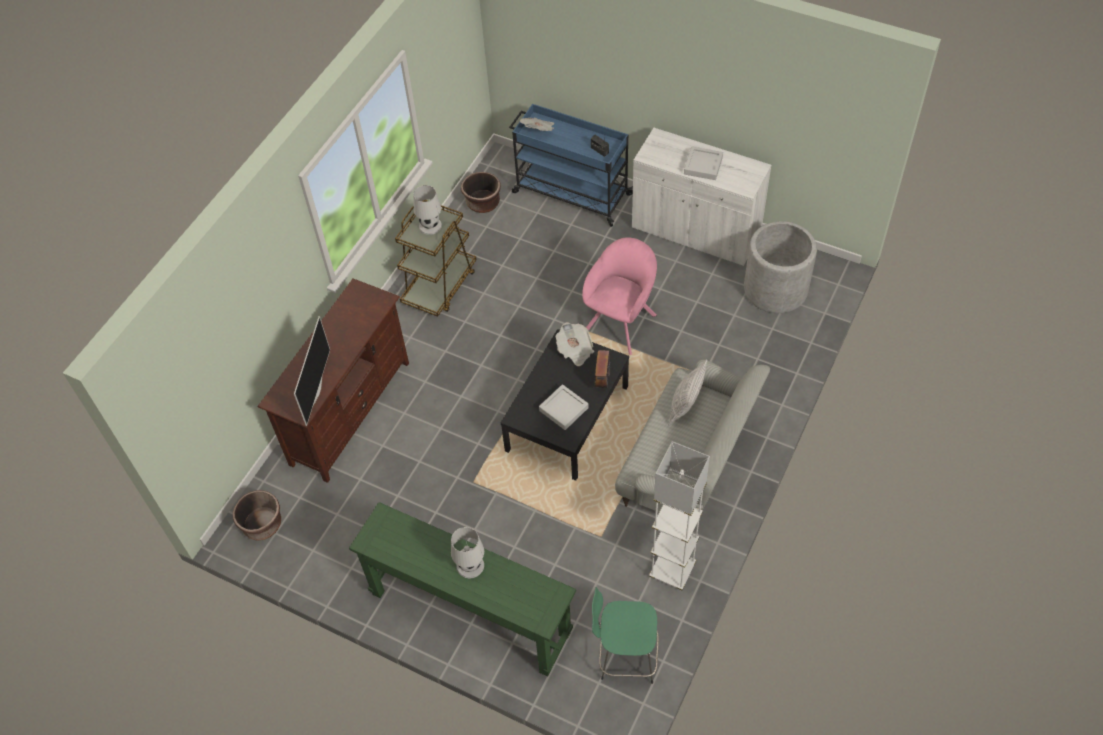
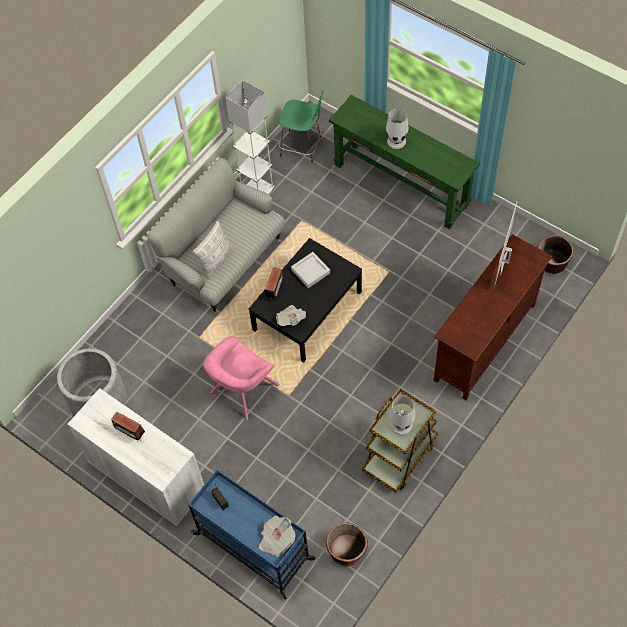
camera: 170 degrees left, 5 degrees up
grey tray [684,147,723,180] -> radio [111,412,145,440]

